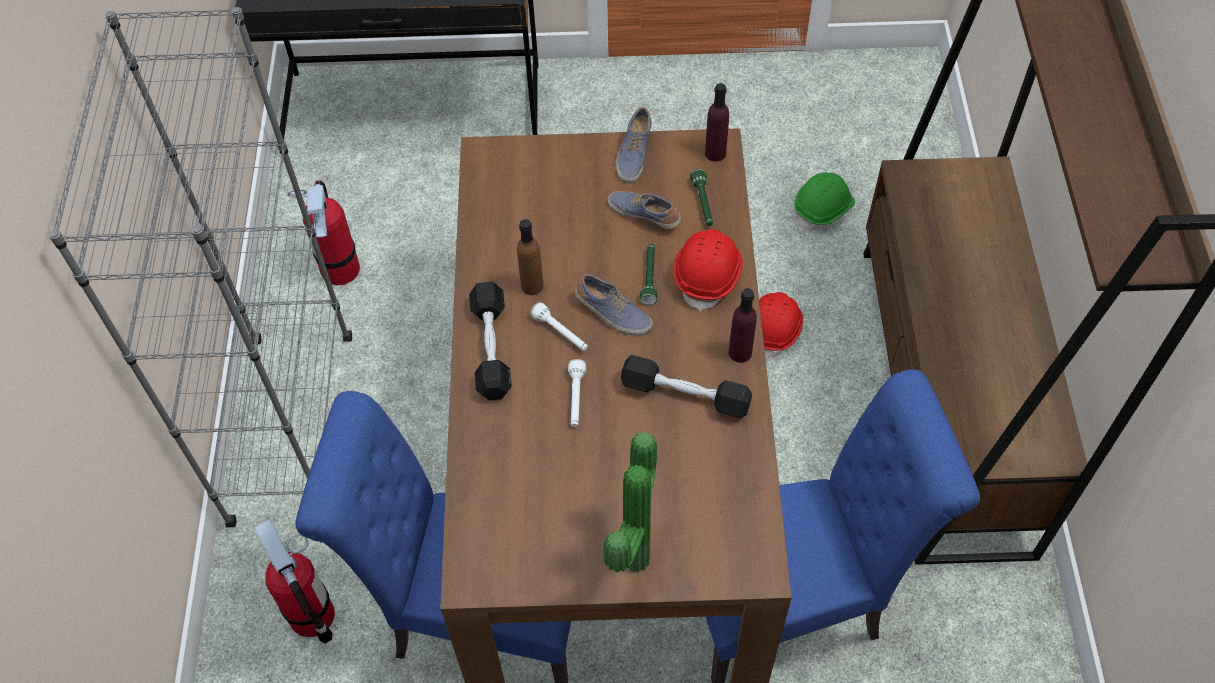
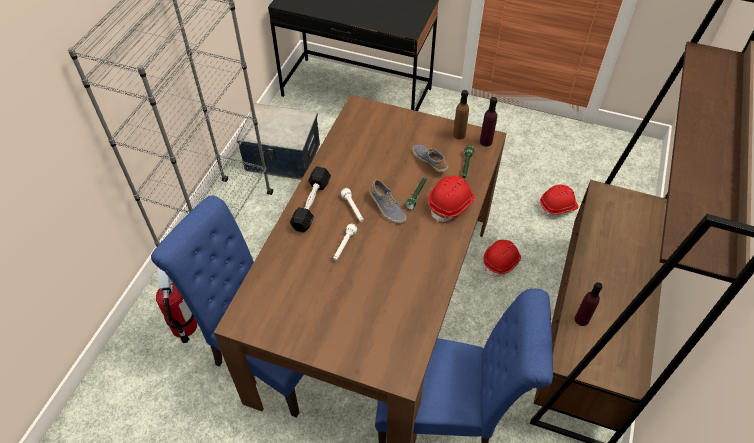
camera: 20 degrees right, 5 degrees down
fire extinguisher [287,181,360,285] -> storage box [237,104,320,180]
brown bottle [517,219,544,295] -> brown bottle moved to [453,90,469,139]
potted plant [604,432,657,572] -> none
shoe [616,107,652,183] -> none
black dumbbell [621,355,753,418] -> none
purple bottle [729,288,757,363] -> purple bottle moved to [575,282,603,326]
green hard hat [794,173,855,230] -> red hard hat [540,185,579,216]

